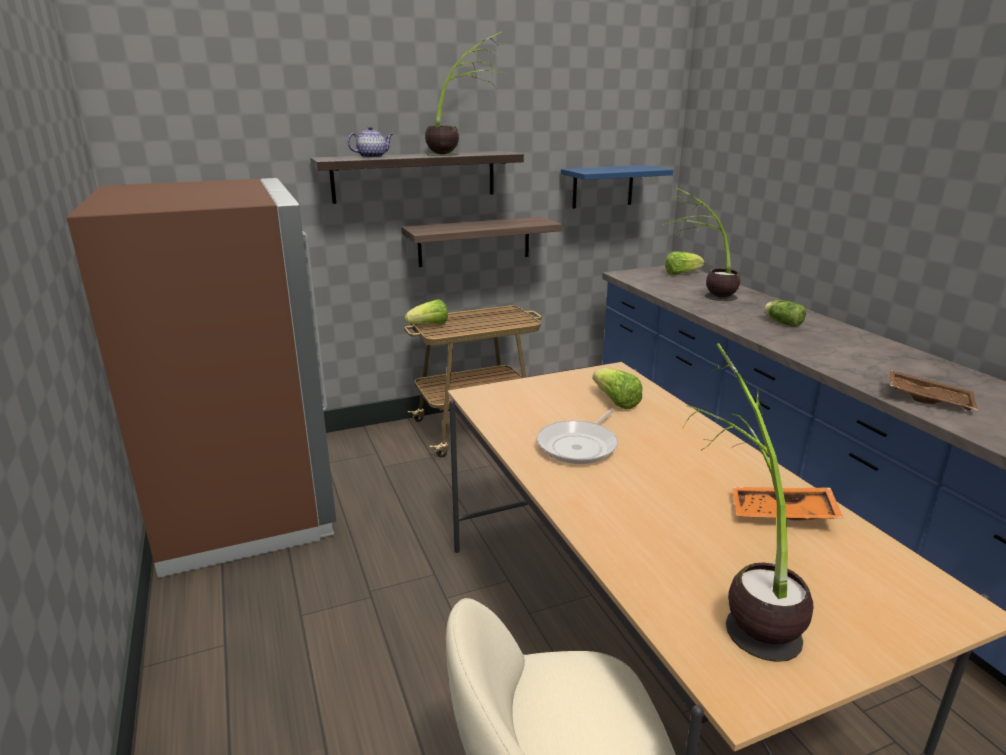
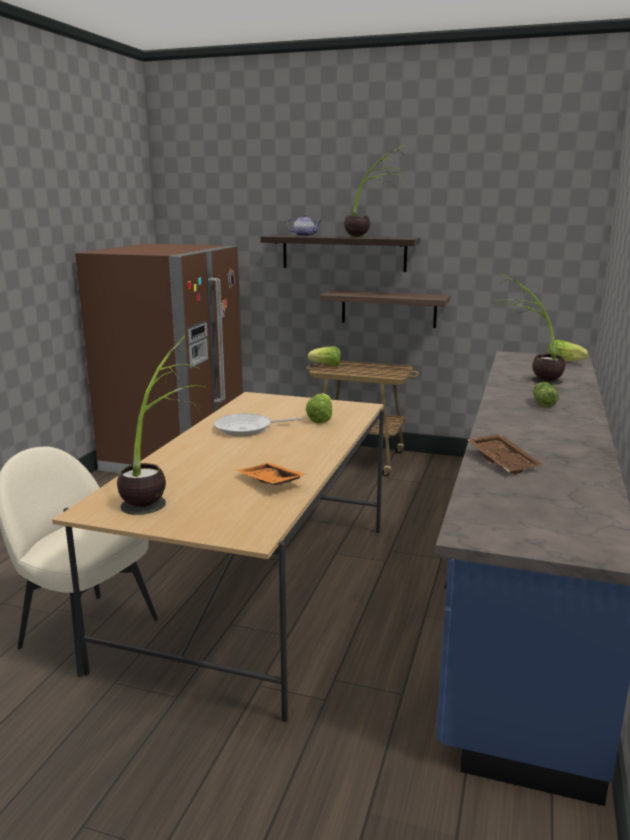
camera: 40 degrees right, 5 degrees down
blue shelf [561,165,673,209] -> none

